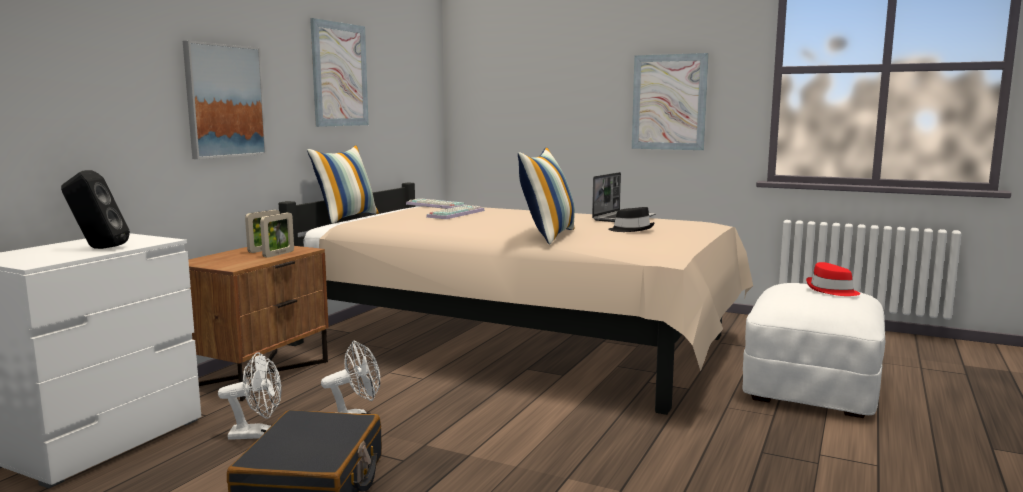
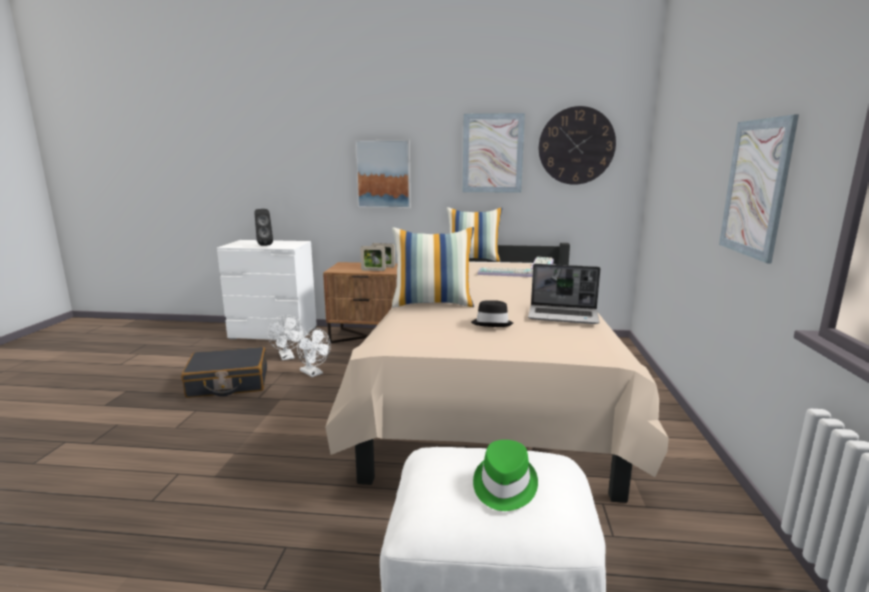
camera: 70 degrees right, 5 degrees up
red hat [806,262,860,296] -> green hat [473,440,538,511]
none -> wall clock [539,106,616,185]

